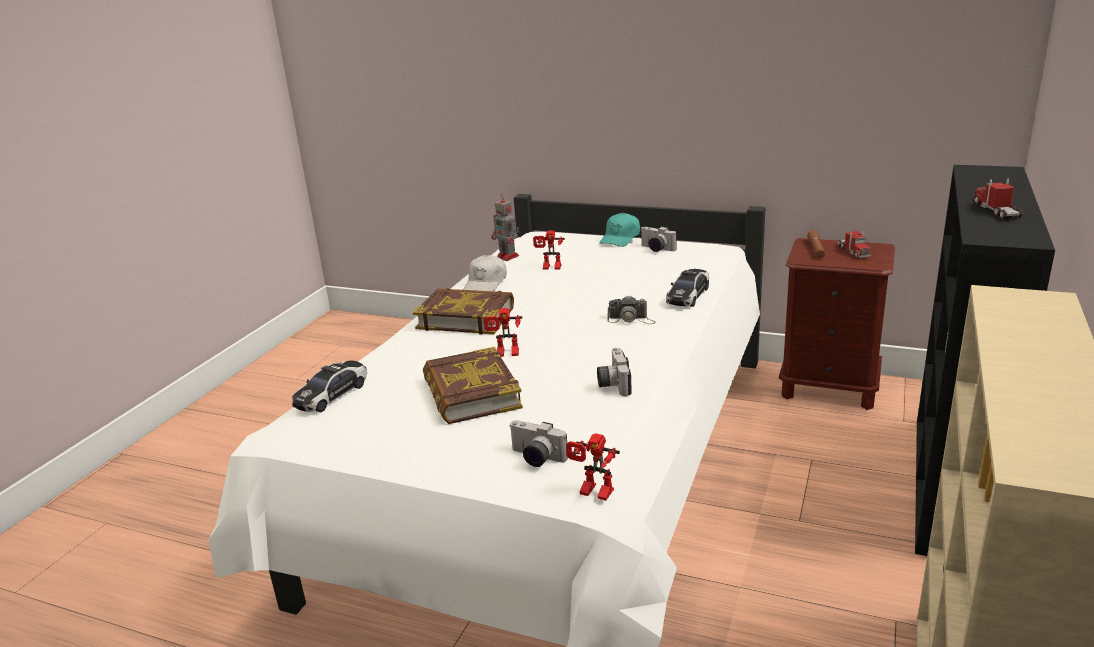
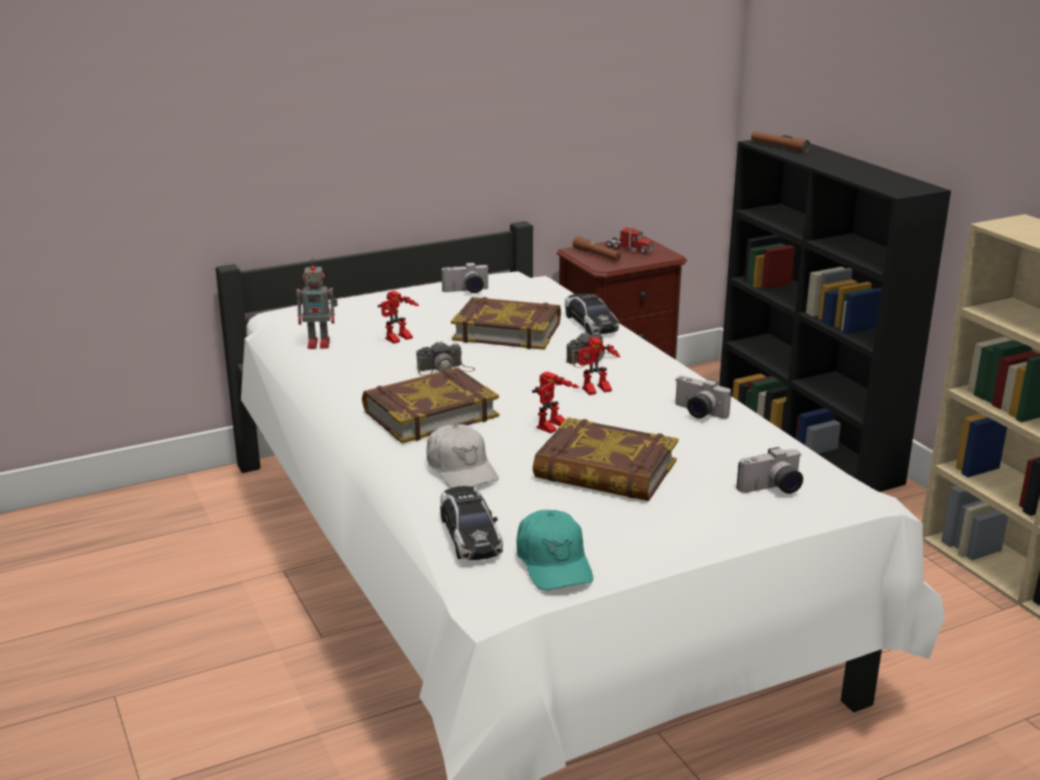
camera: 50 degrees left, 0 degrees up
white cap [463,255,507,291] -> white cap moved to [426,424,499,488]
toy robot [566,433,620,501] -> toy robot moved to [576,337,620,395]
turquoise cap [599,213,640,247] -> turquoise cap moved to [516,510,593,590]
toy truck [974,178,1023,220] -> none
none -> camera [416,341,475,376]
none -> book [451,297,561,350]
none -> brown flashlight [751,131,810,153]

